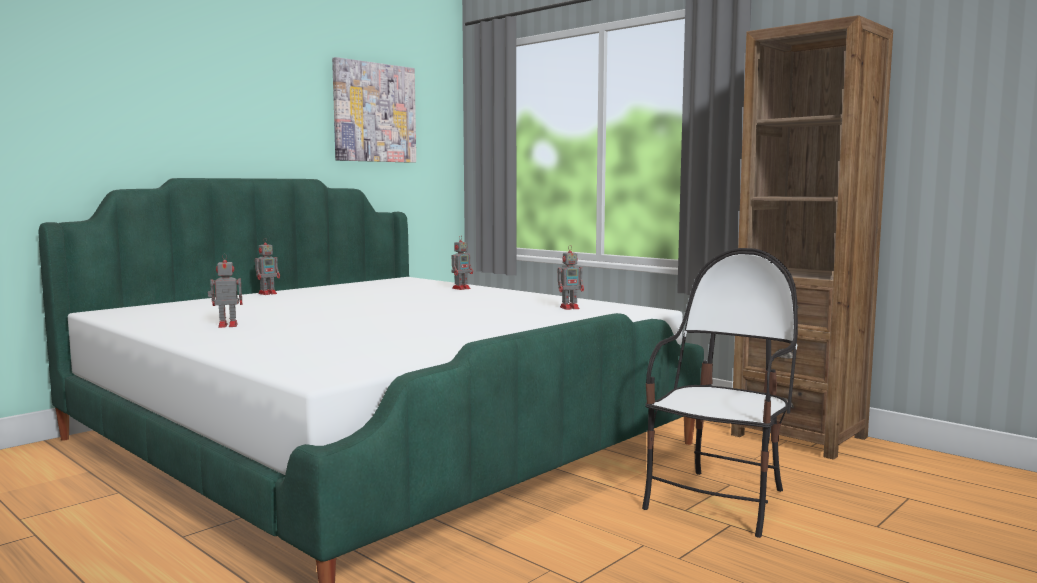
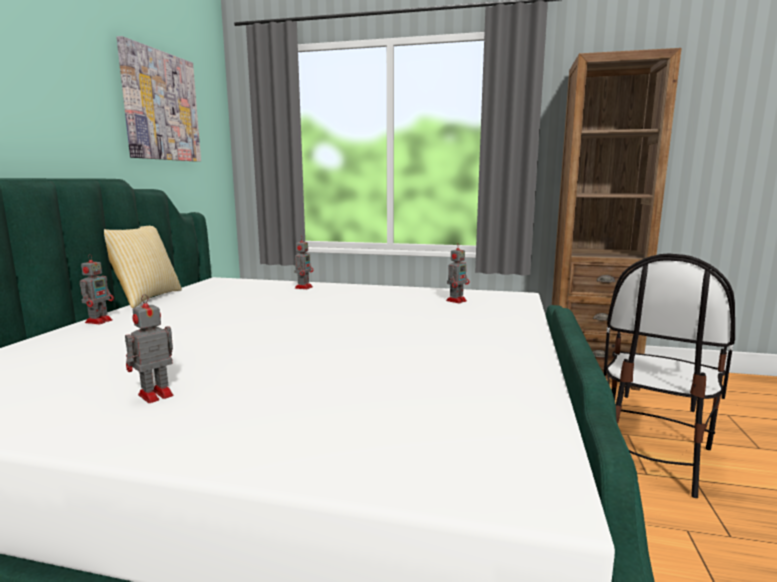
camera: 30 degrees left, 5 degrees up
chair [642,248,798,538] -> chair turned 150 degrees counterclockwise [604,253,735,498]
none -> pillow [104,226,182,308]

